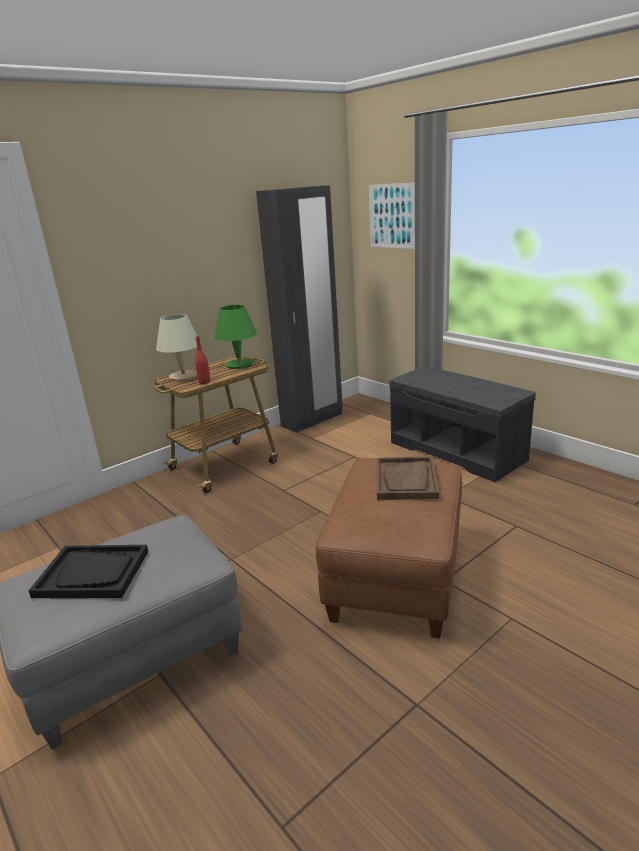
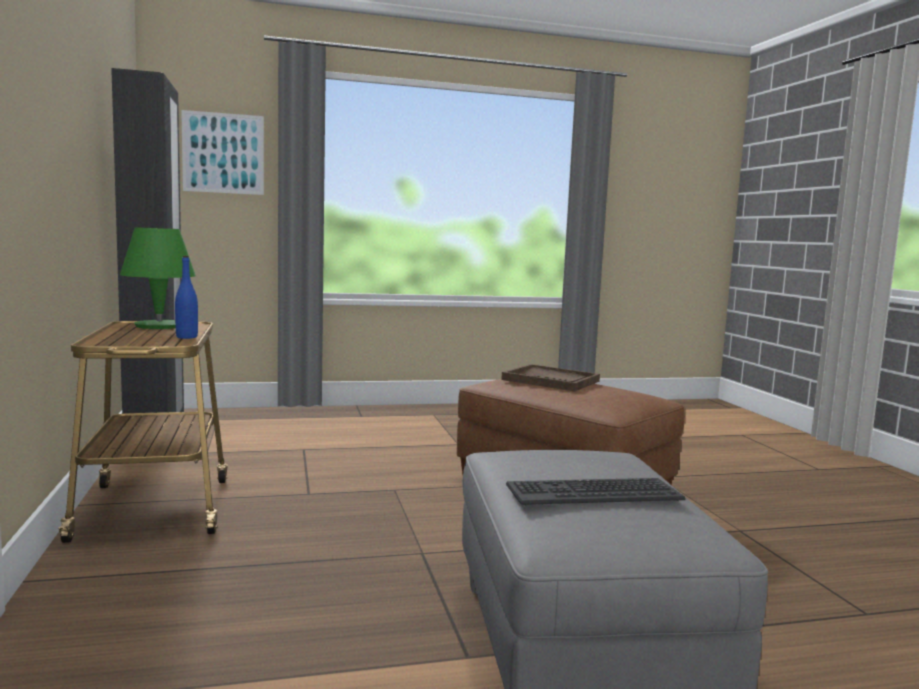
camera: 65 degrees left, 15 degrees down
black tray [29,545,148,598] -> keyboard [506,478,685,505]
beige table lamp [156,314,201,381] -> none
red bottle [195,336,210,384] -> blue bottle [175,256,198,339]
grey bench [389,366,536,482] -> none

